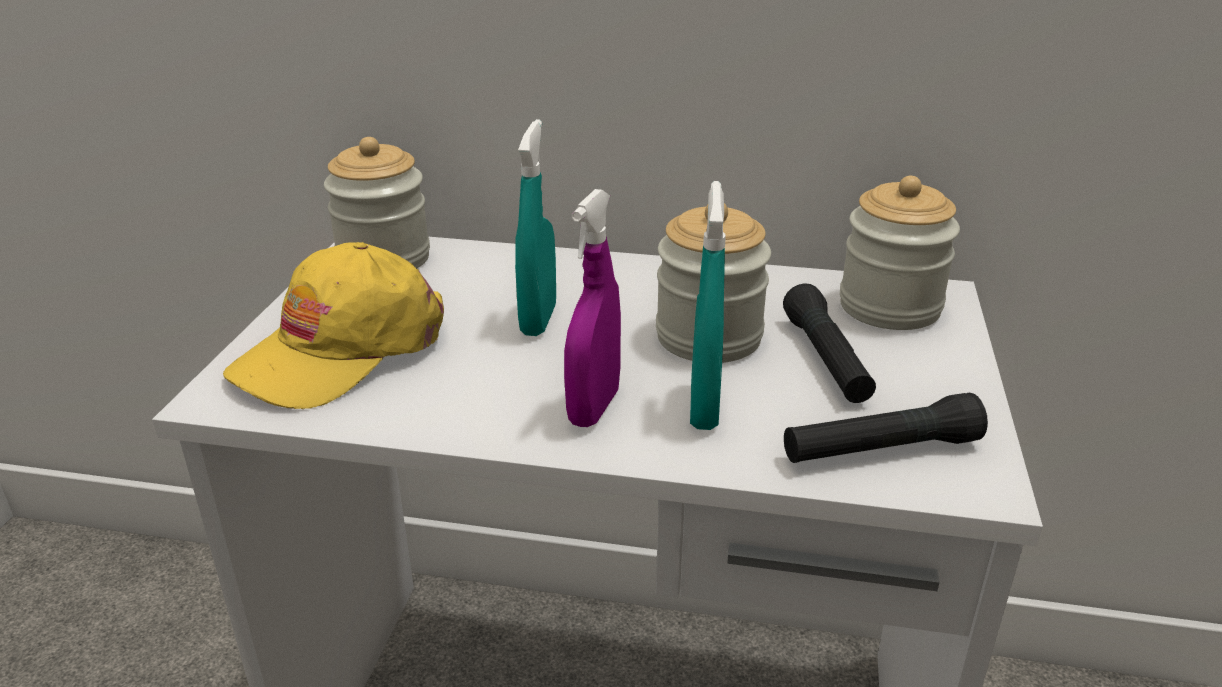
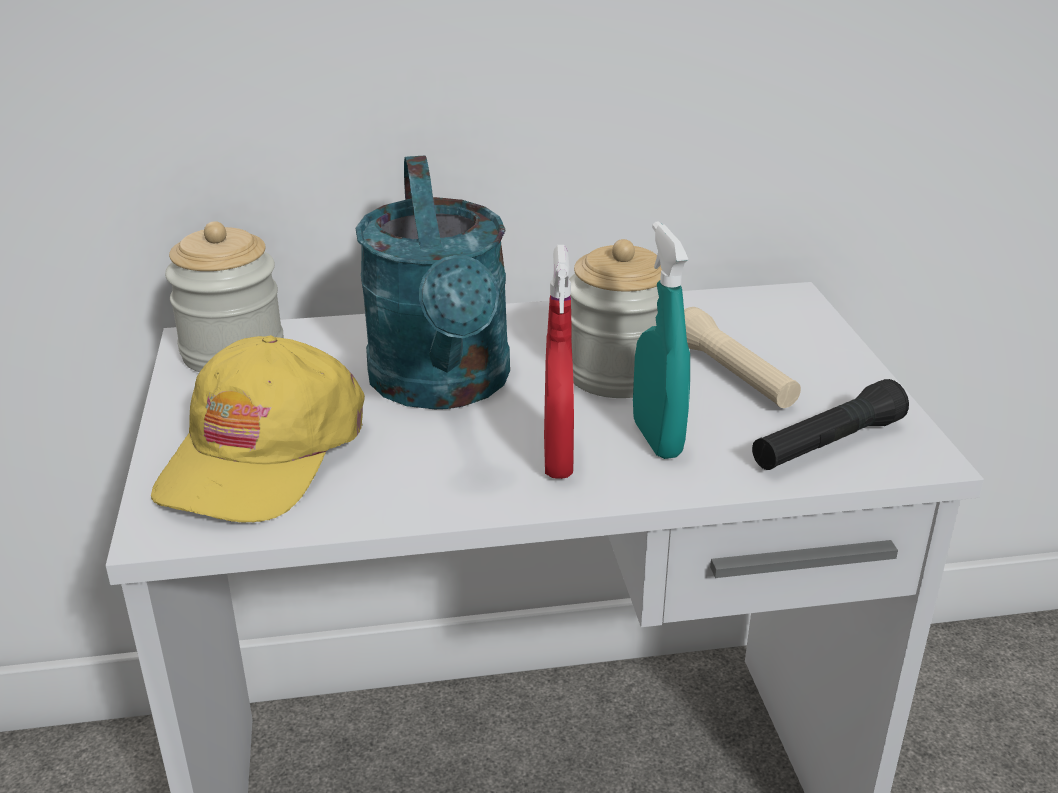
camera: 20 degrees left, 0 degrees up
turquoise spray bottle [515,119,556,336] -> turquoise watering can [356,155,510,409]
purple spray bottle [564,189,621,427] -> red spray bottle [544,245,574,479]
black flashlight [783,283,876,403] -> beige flashlight [684,307,801,408]
jar [840,176,960,330] -> none

